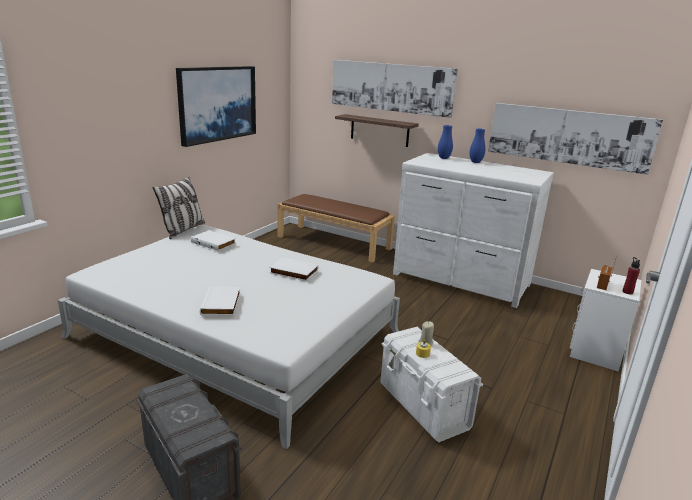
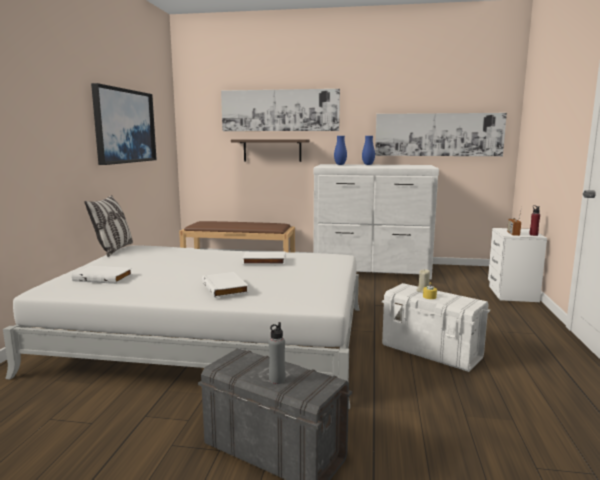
camera: 20 degrees left, 10 degrees down
white book [191,230,236,251] -> white book moved to [72,266,133,284]
none -> grey bottle [269,322,286,384]

